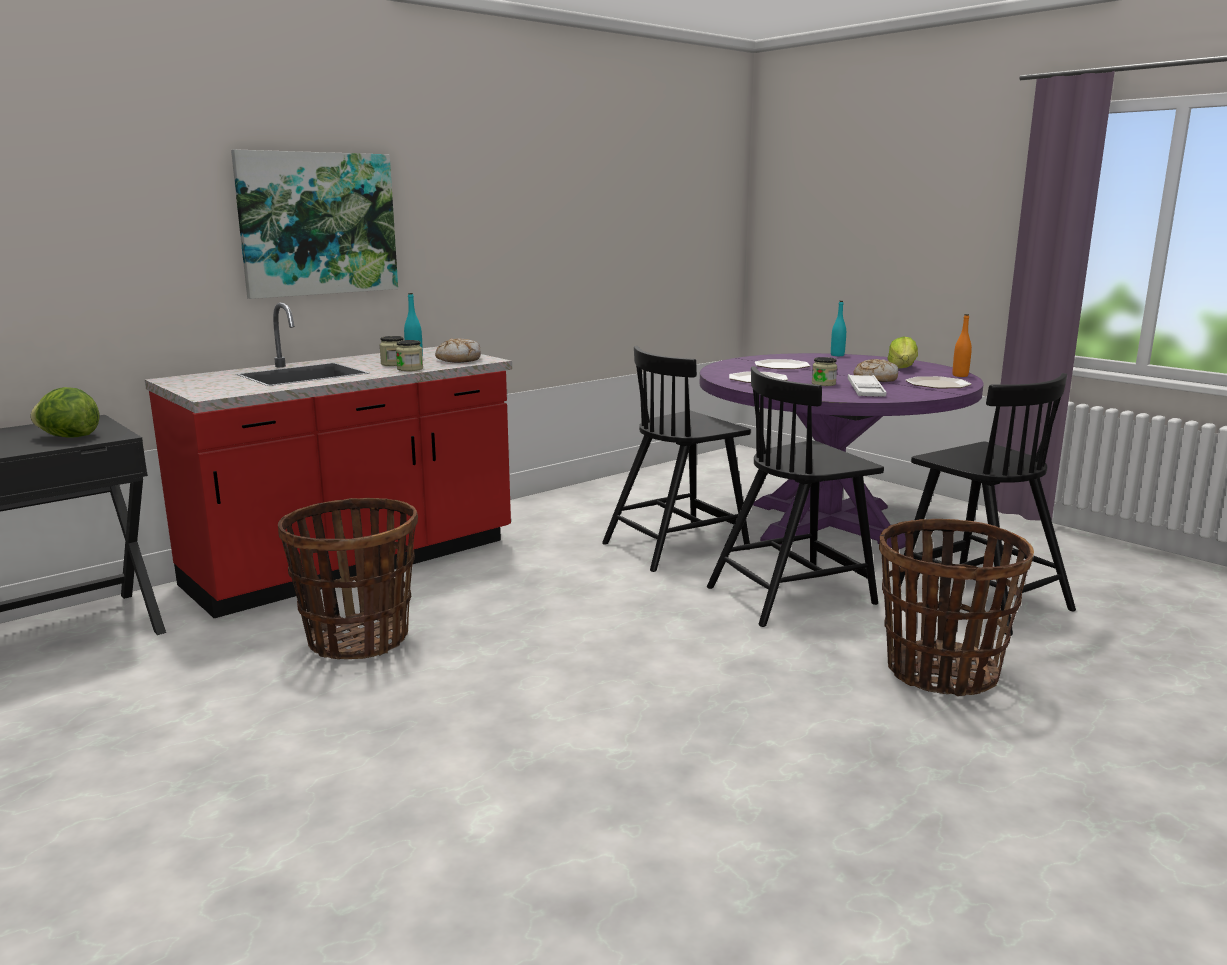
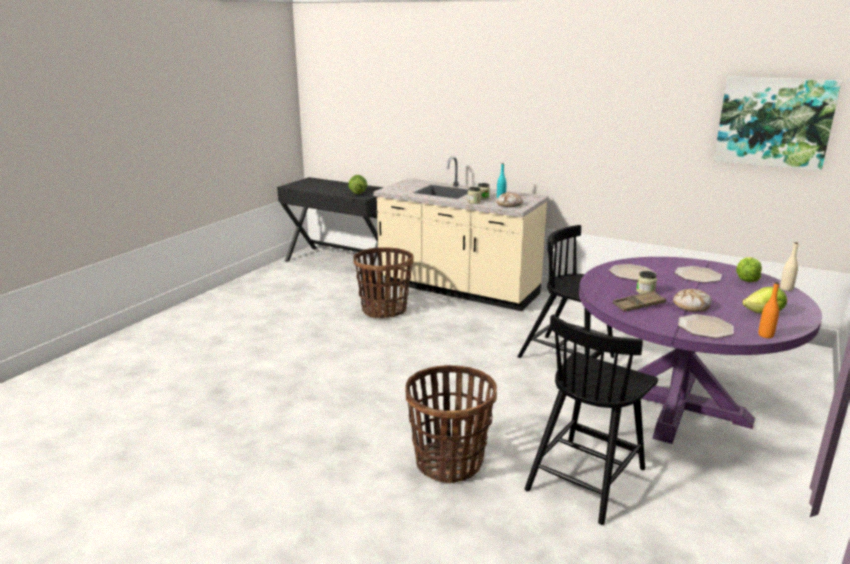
camera: 70 degrees right, 5 degrees up
red counter [145,302,512,618] -> beige counter [373,156,549,311]
picture [231,149,398,299] -> picture moved to [714,76,841,171]
black chair [707,366,884,627] -> none
turquoise bottle [831,301,846,356] -> beige bottle [780,242,798,291]
white tray [848,374,886,397] -> brown tray [613,291,666,312]
none -> lettuce [736,257,762,282]

